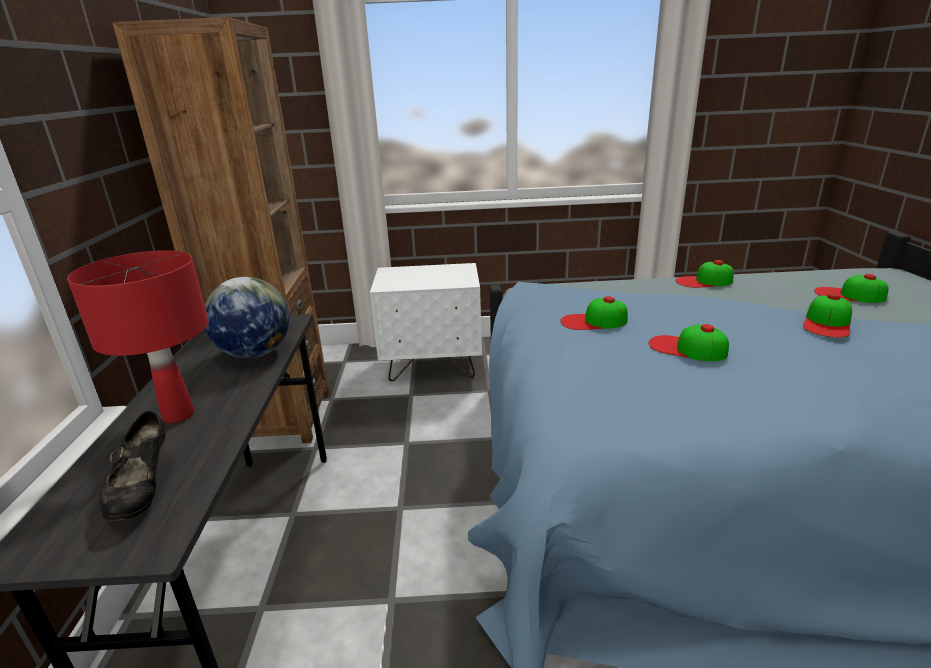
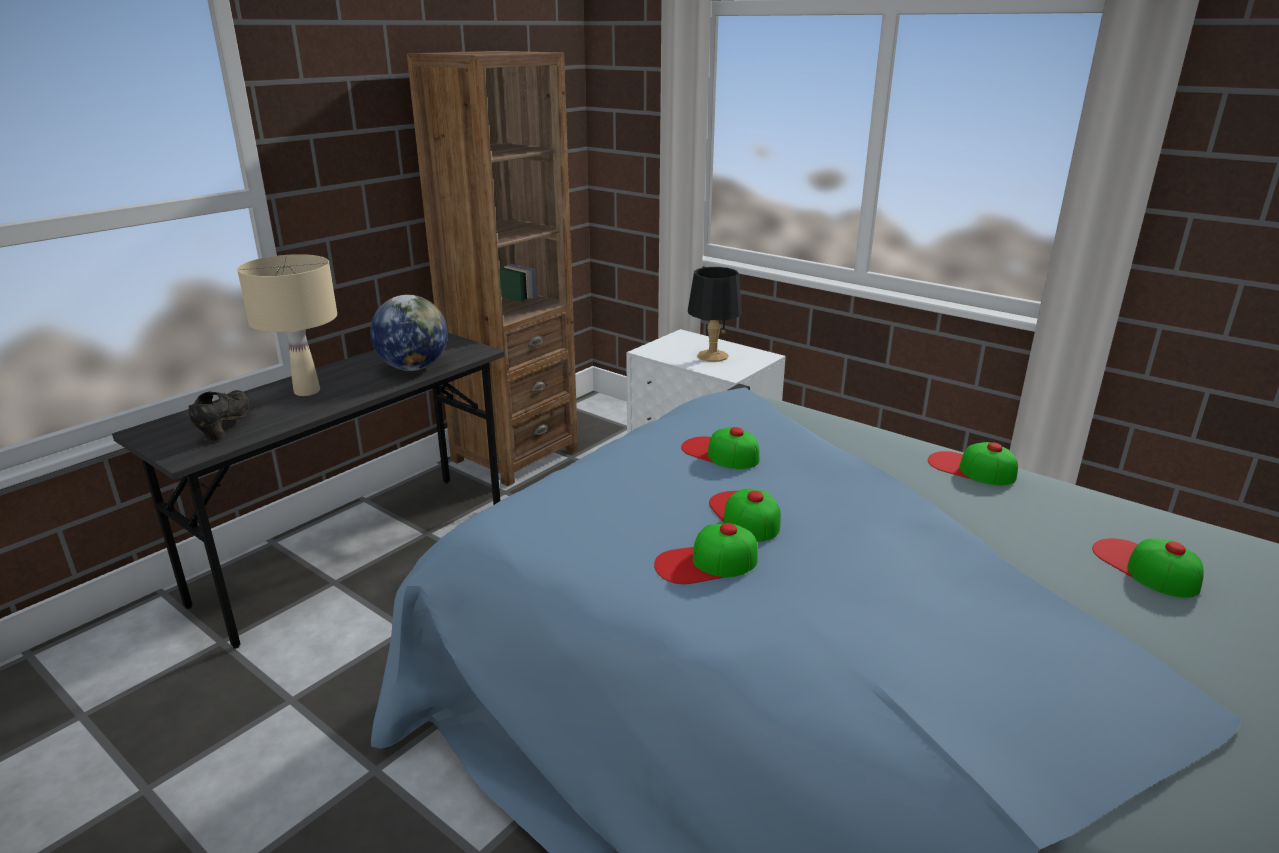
camera: 40 degrees right, 0 degrees up
red table lamp [67,250,209,423] -> beige table lamp [237,254,337,396]
black shoe [99,411,166,521] -> black shoe turned 150 degrees clockwise [189,390,251,442]
cap [803,293,852,338] -> cap moved to [654,523,758,584]
none -> black table lamp [688,267,742,362]

